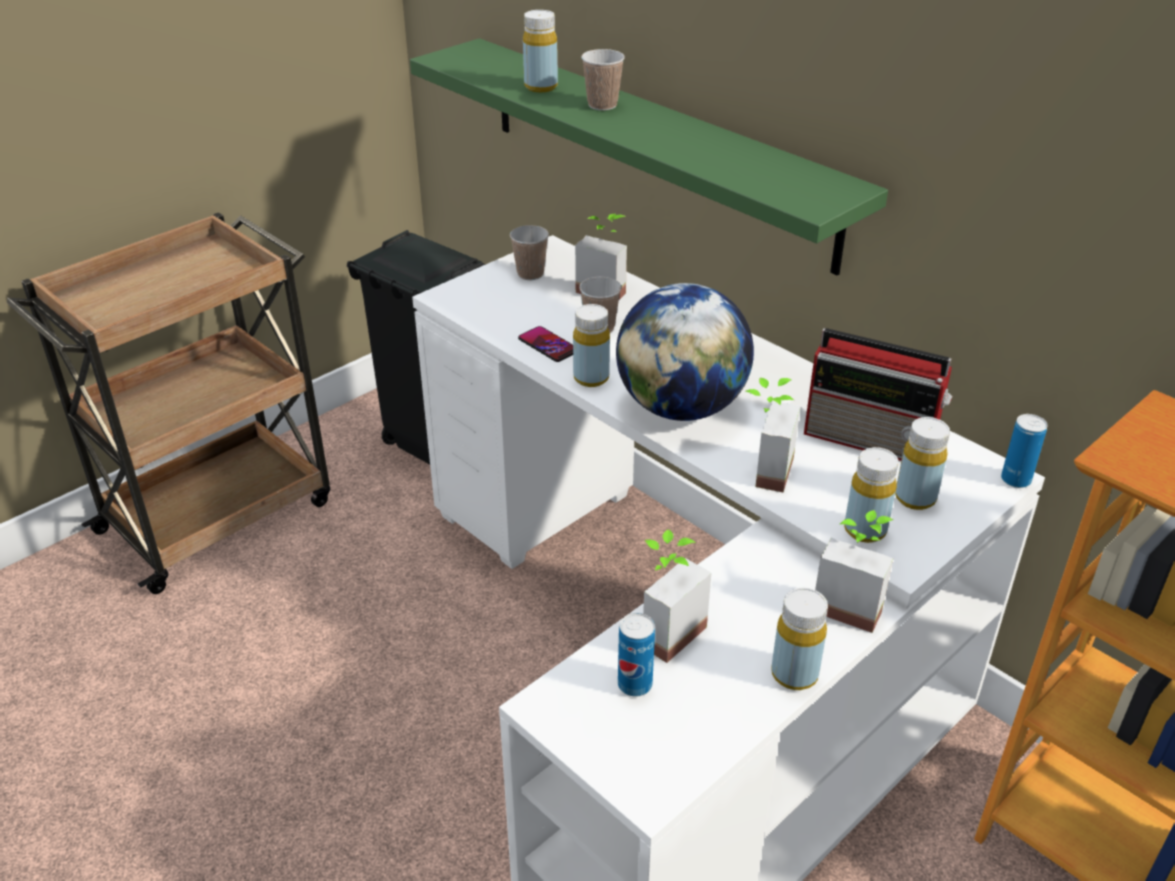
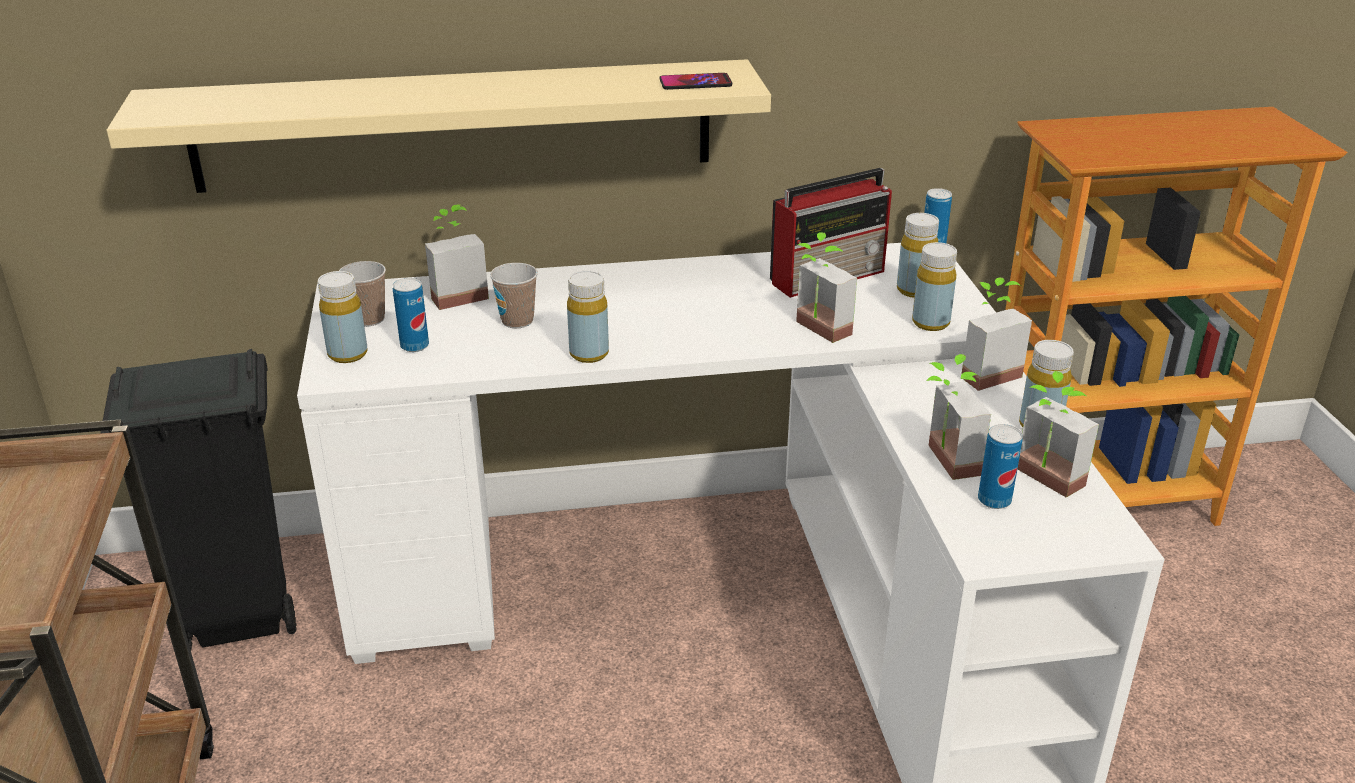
camera: 55 degrees left, 5 degrees down
green shelf [410,38,888,276] -> beige shelf [107,59,771,193]
phone [518,326,573,362] -> phone moved to [659,73,732,90]
yellow bottle [523,10,558,92] -> yellow bottle moved to [318,271,368,363]
cup [581,49,625,111] -> none
globe [616,283,754,421] -> none
none -> can [393,278,429,352]
none -> potted plant [1018,371,1099,498]

